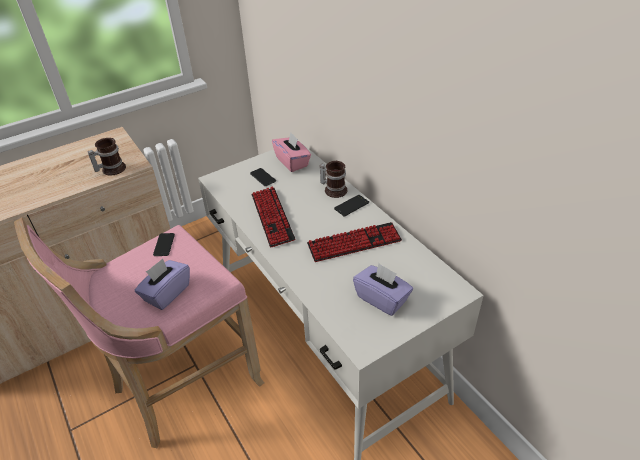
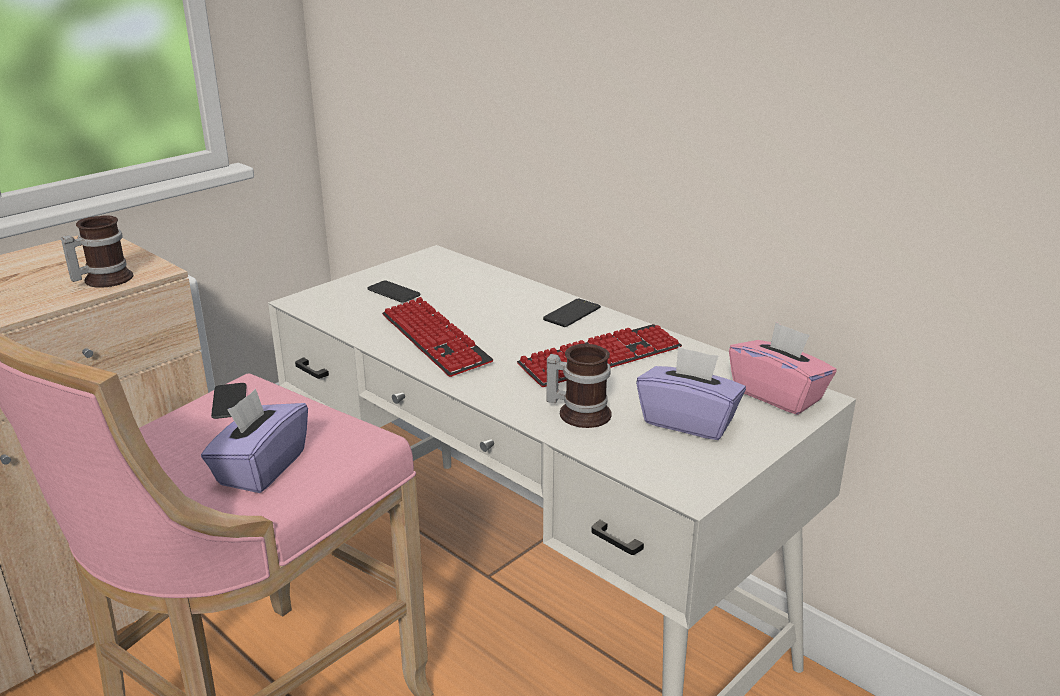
camera: 15 degrees left, 15 degrees down
pink tissue box [272,132,311,172] -> pink tissue box moved to [729,322,836,415]
mug [320,161,347,198] -> mug moved to [546,344,612,428]

